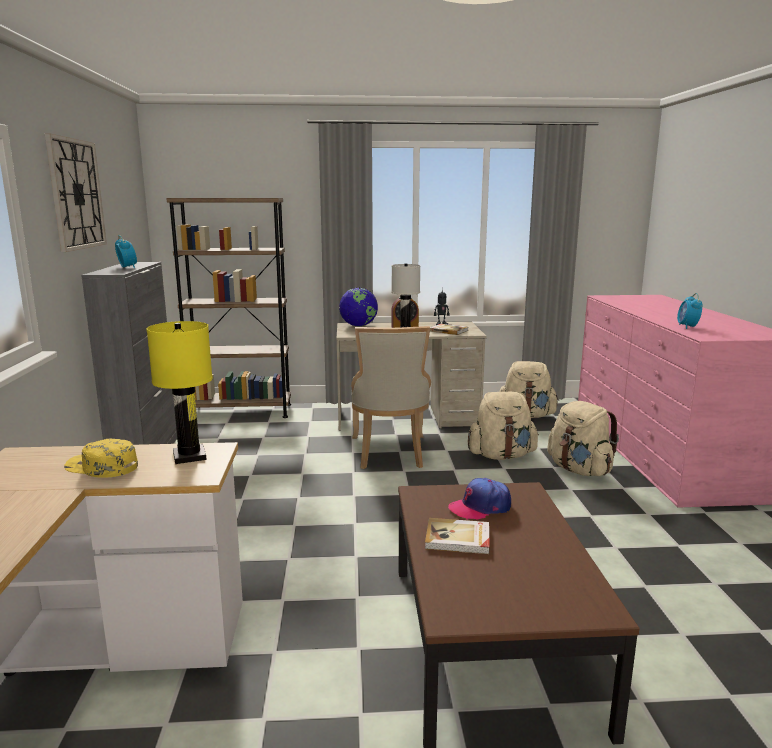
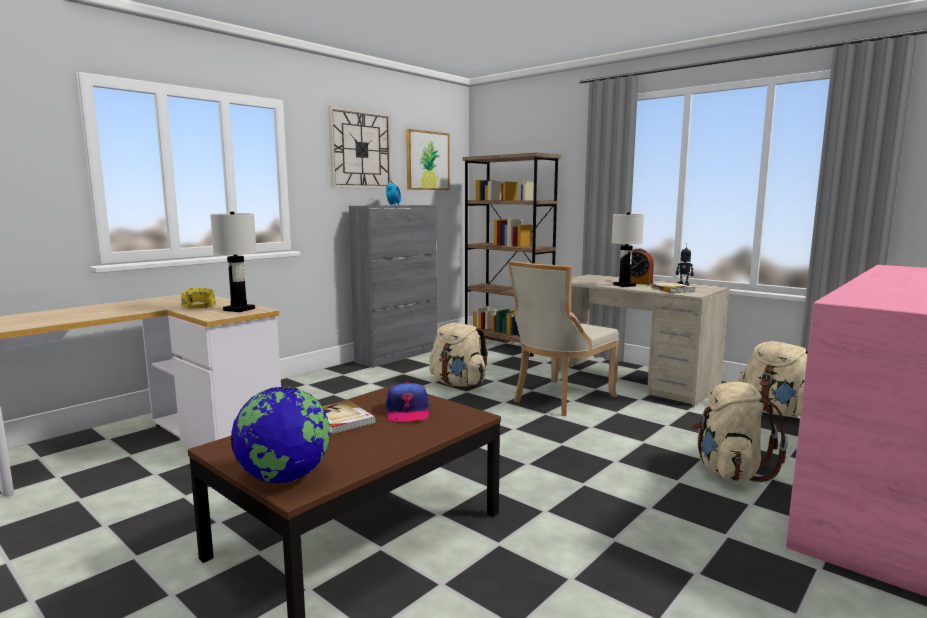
camera: 45 degrees right, 5 degrees down
yellow table lamp [146,321,213,464] -> white table lamp [210,212,257,312]
globe [339,287,378,326] -> globe moved to [231,386,330,483]
cap [448,478,511,520] -> cap turned 120 degrees counterclockwise [386,382,429,421]
beige backpack [468,392,539,460] -> beige backpack moved to [429,323,488,387]
alarm clock [677,293,703,329] -> none
none -> picture [406,129,450,190]

